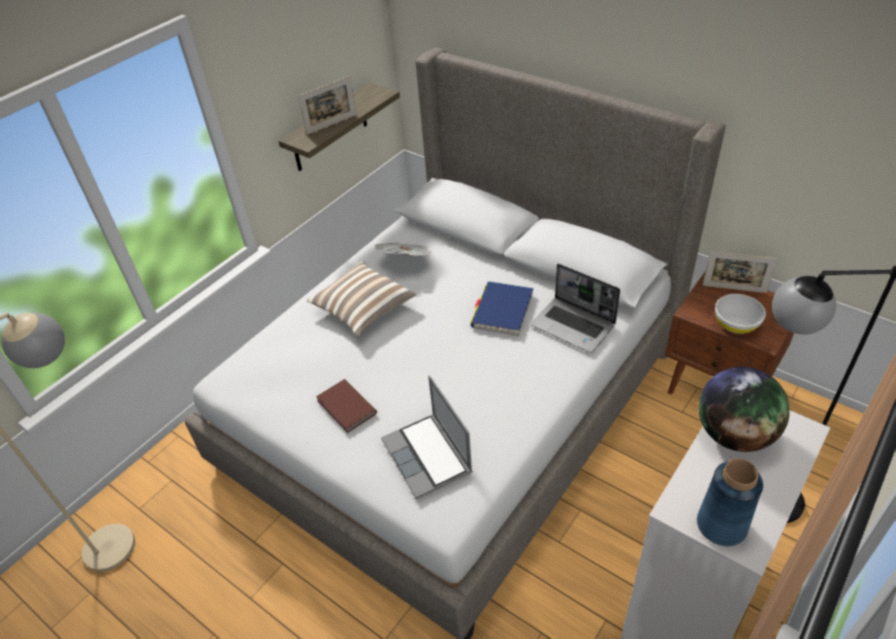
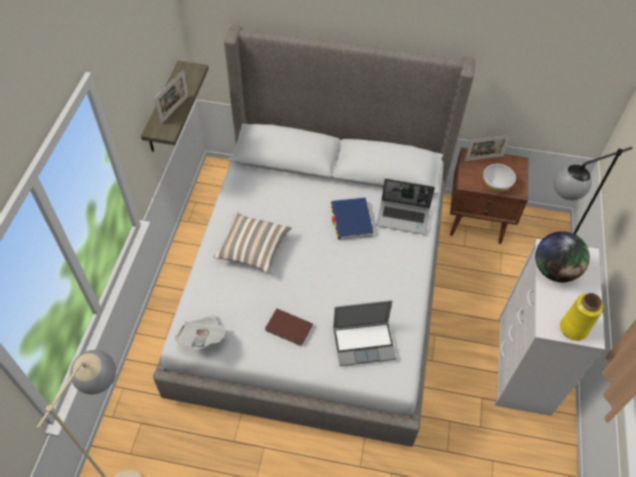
camera: 30 degrees left, 10 degrees up
newspaper [375,242,431,256] -> newspaper moved to [175,315,227,349]
laptop [381,376,473,499] -> laptop turned 45 degrees counterclockwise [333,300,396,366]
blue vase [697,458,763,546] -> yellow vase [560,293,604,341]

